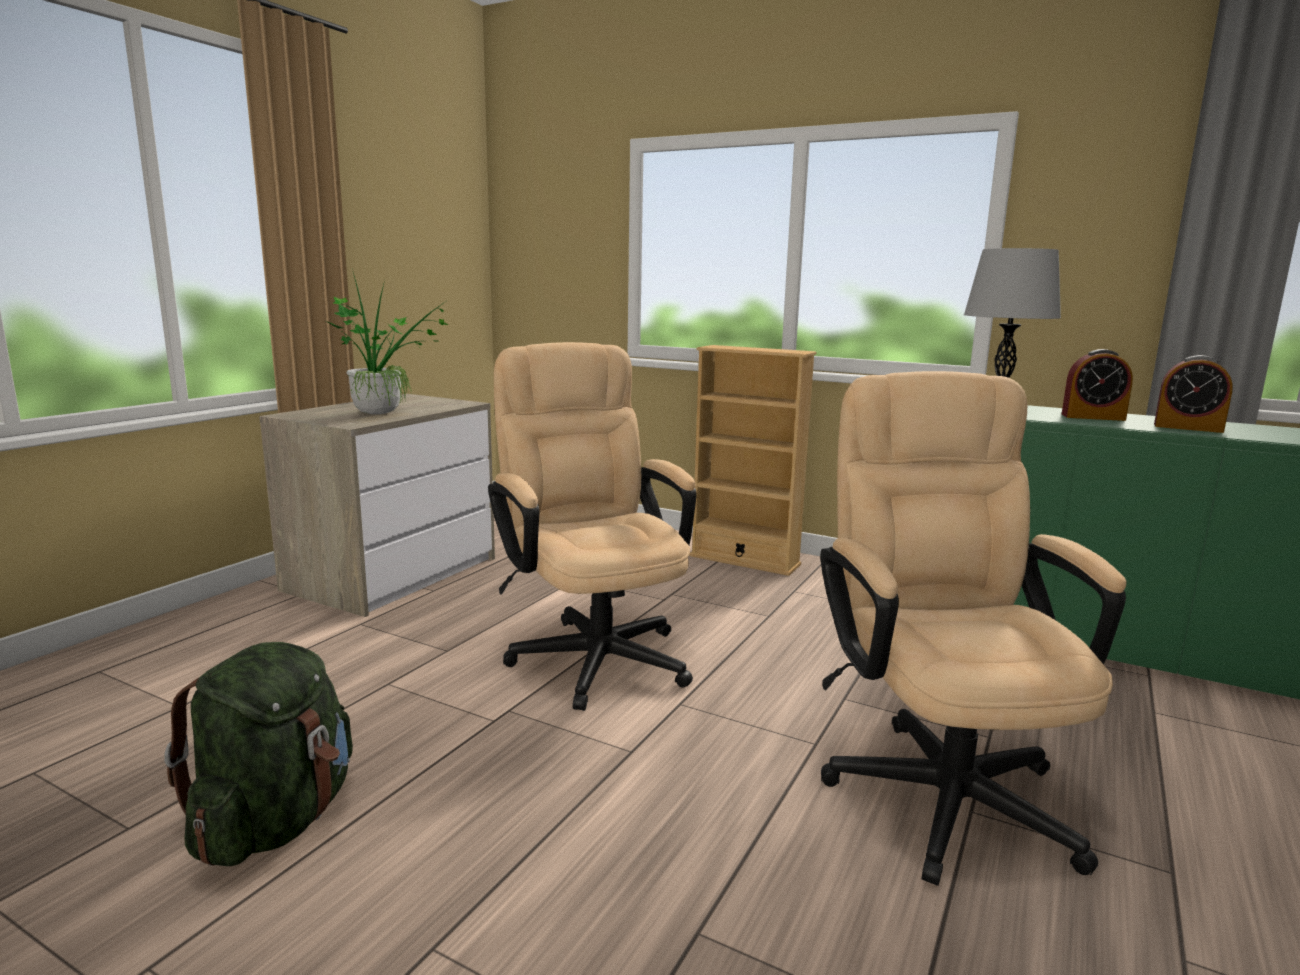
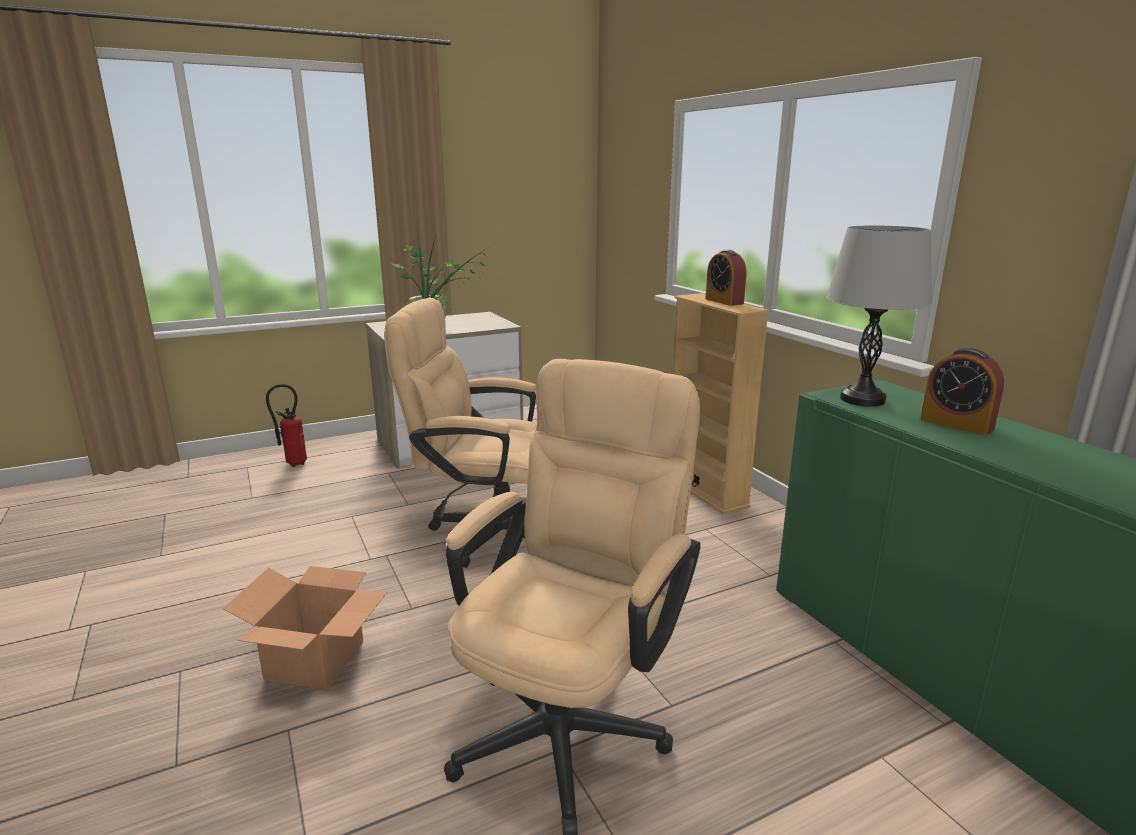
camera: 35 degrees right, 5 degrees up
green backpack [164,642,353,866] -> none
beige office chair [488,342,697,711] -> beige office chair turned 90 degrees counterclockwise [384,298,537,568]
alarm clock [1154,355,1233,433] -> alarm clock moved to [705,250,746,306]
none -> cardboard box [223,566,387,690]
none -> fire extinguisher [266,384,307,467]

